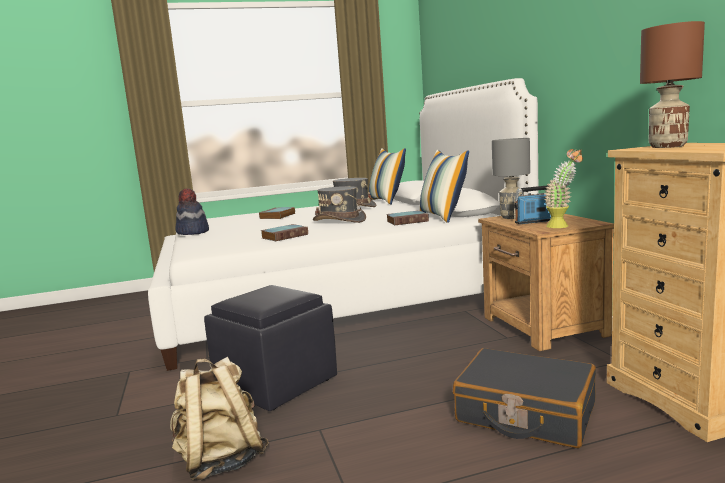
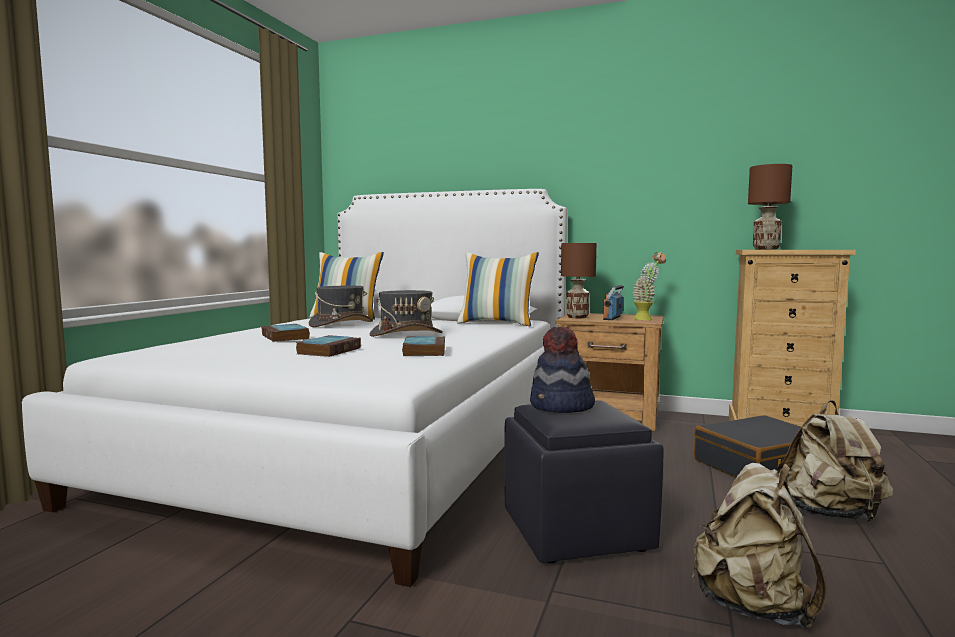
camera: 55 degrees left, 5 degrees down
hat [175,189,209,235] -> hat moved to [530,327,595,413]
book [387,210,429,225] -> book moved to [296,335,361,357]
grey table lamp [492,138,530,219] -> brown table lamp [561,243,597,318]
none -> beige backpack [779,400,893,522]

